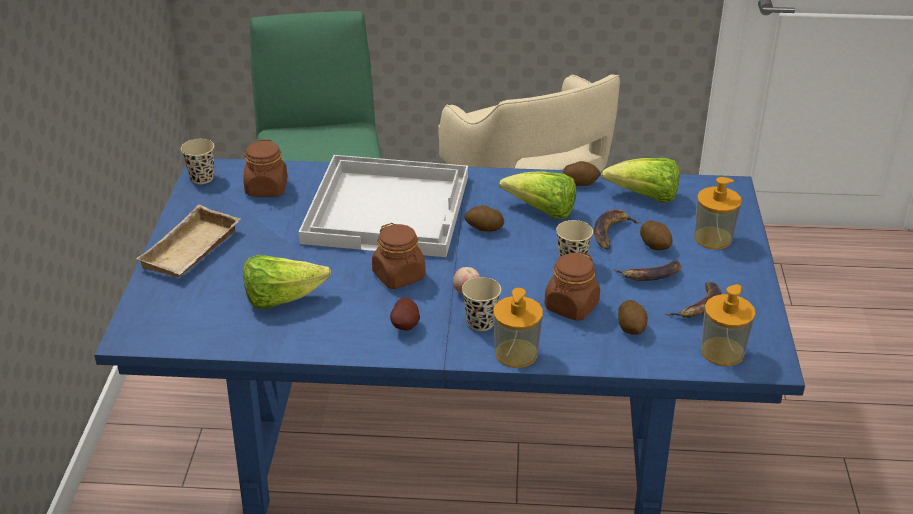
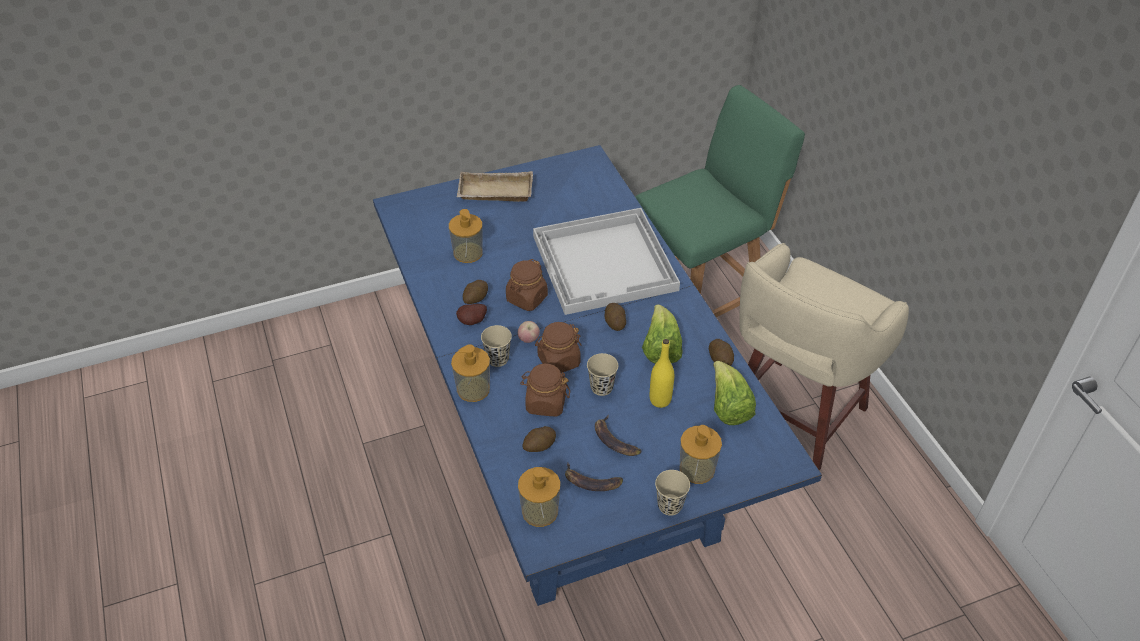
camera: 65 degrees right, 10 degrees up
beige cup [181,139,214,184] -> beige cup moved to [655,470,690,516]
brown jar [243,140,288,197] -> brown jar moved to [535,322,582,373]
lettuce [243,255,331,309] -> soap dispenser [449,209,483,263]
banana [594,209,640,250] -> yellow bottle [650,339,674,408]
potato [640,221,672,250] -> potato moved to [463,280,488,304]

